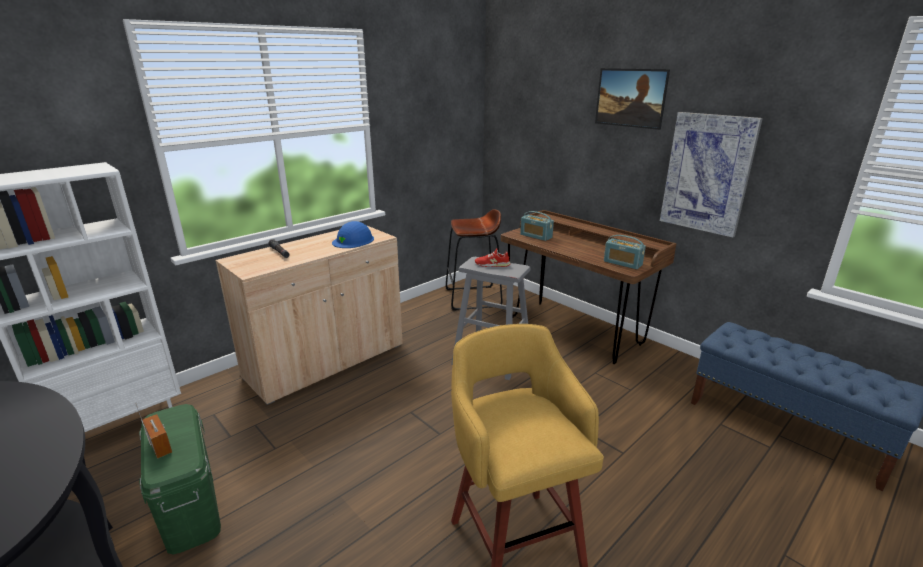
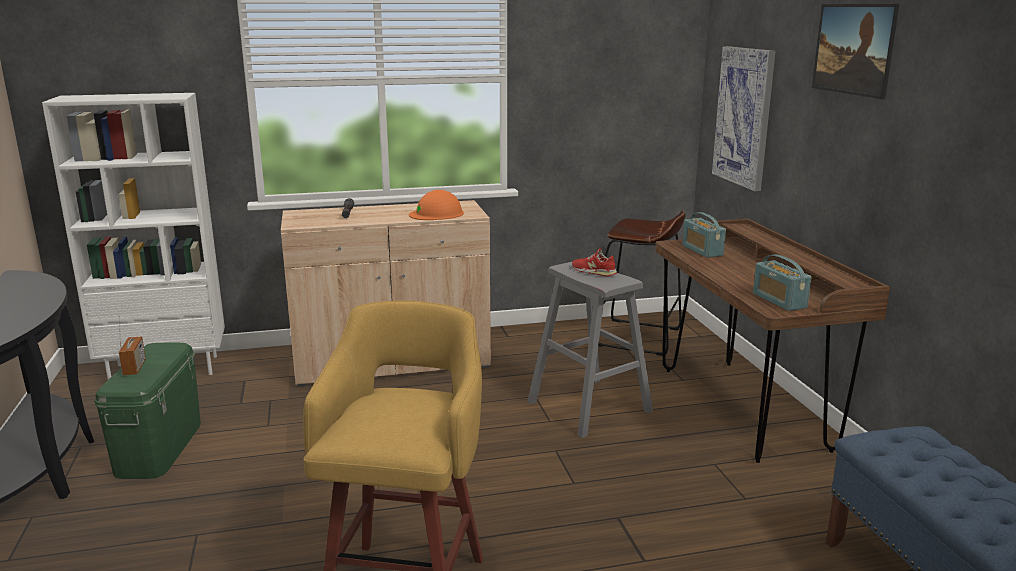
camera: 30 degrees right, 5 degrees down
blue hard hat [332,221,374,248] -> orange hard hat [409,190,464,220]
picture [660,112,763,238] -> picture moved to [712,46,776,191]

